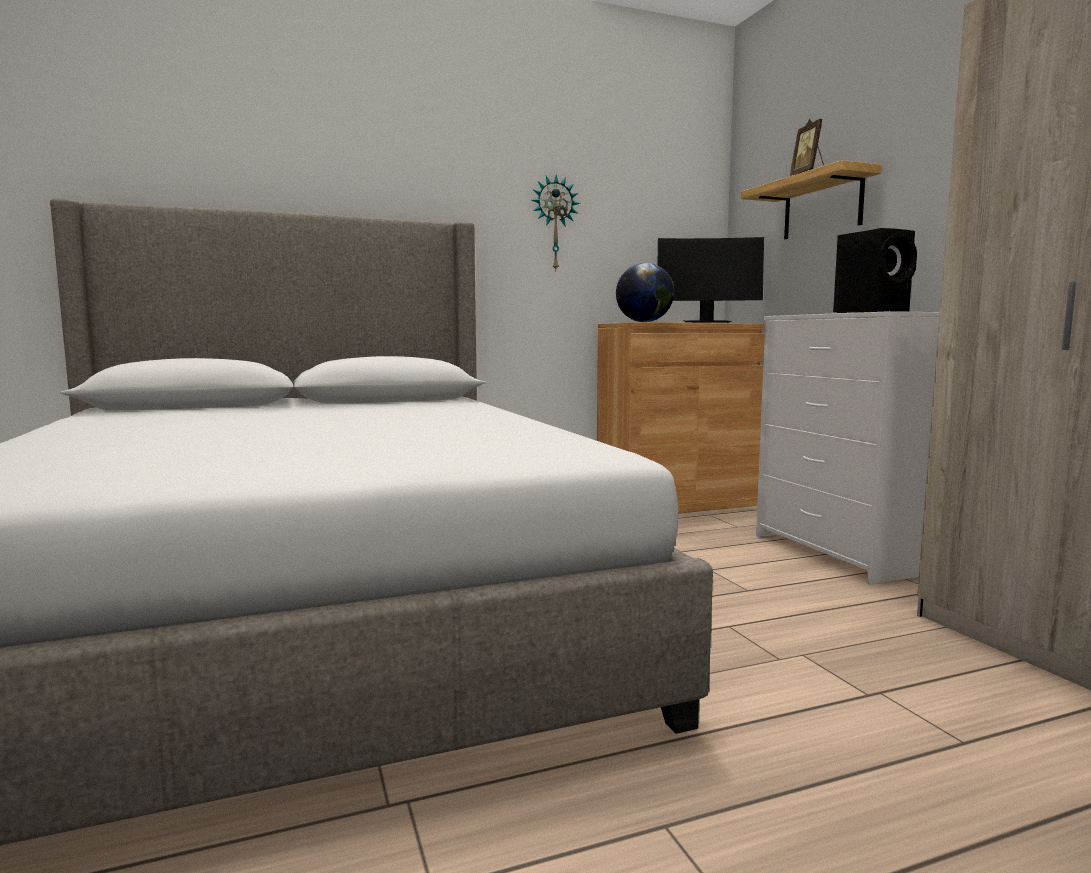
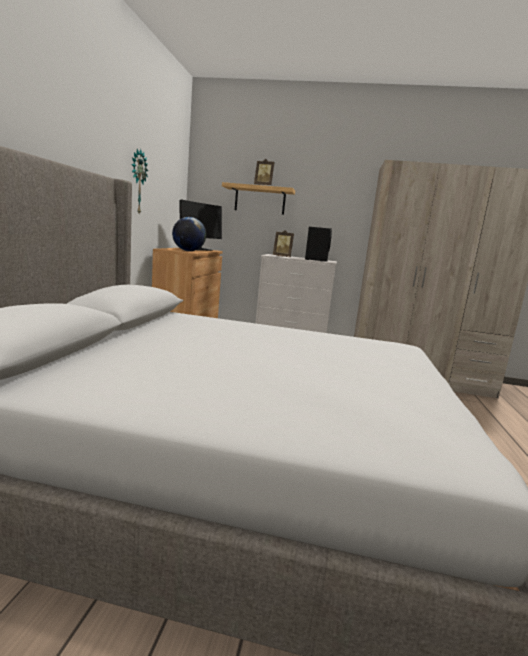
camera: 60 degrees left, 5 degrees up
none -> picture frame [273,230,294,257]

